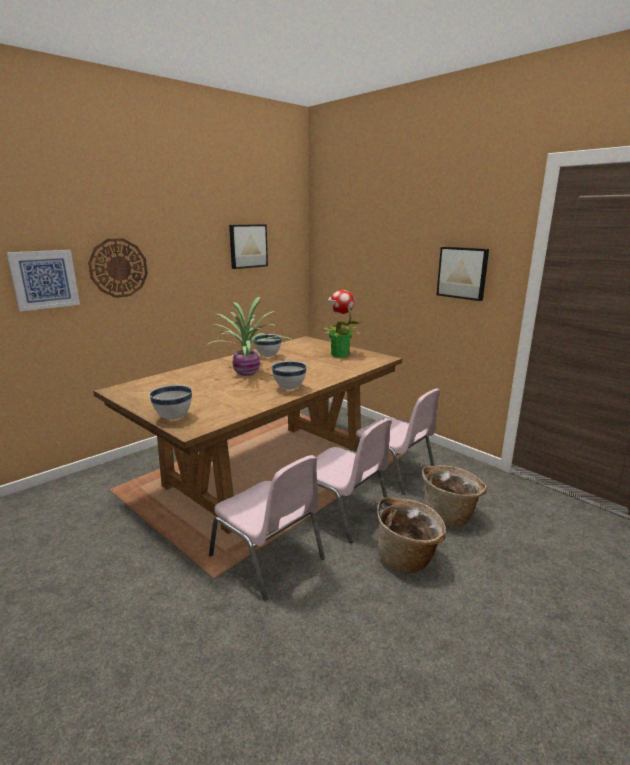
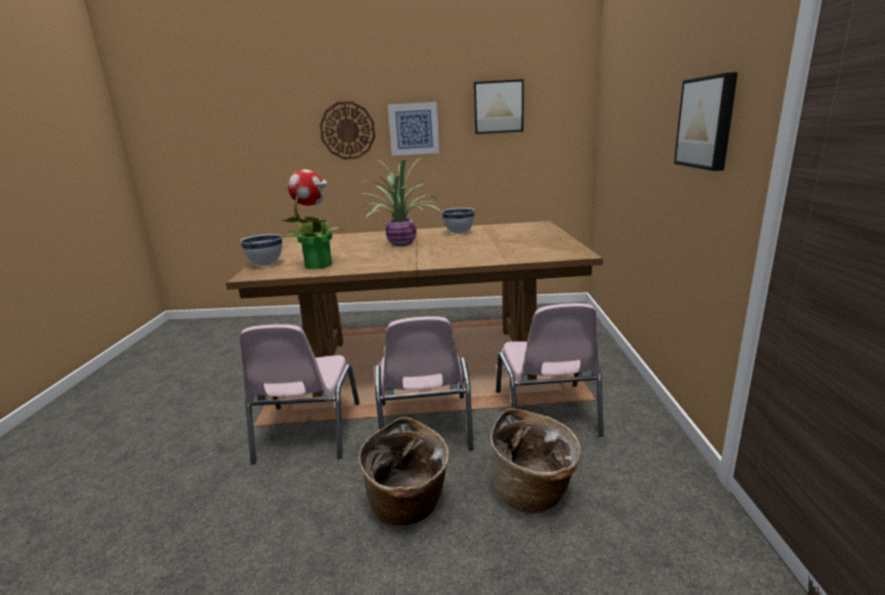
camera: 45 degrees right, 0 degrees up
picture [6,250,80,311] -> picture moved to [388,102,440,156]
white bowl [272,361,307,390] -> none
potted plant [322,290,361,357] -> potted plant moved to [282,169,346,269]

